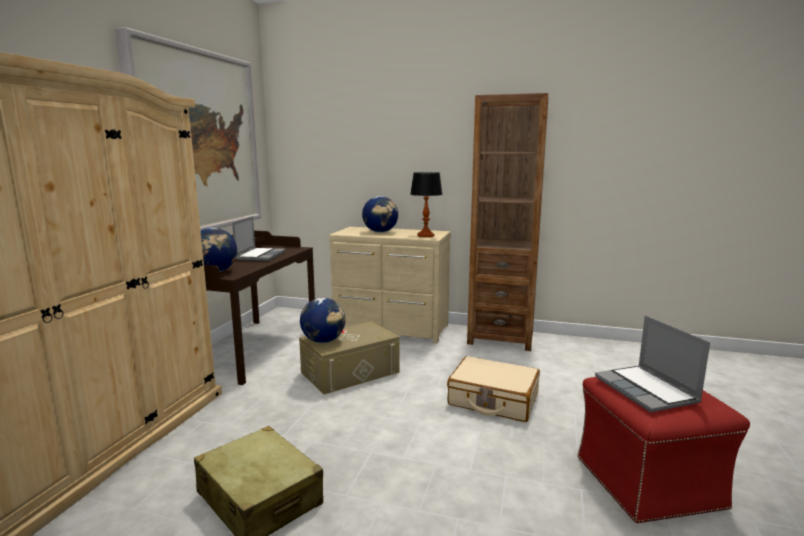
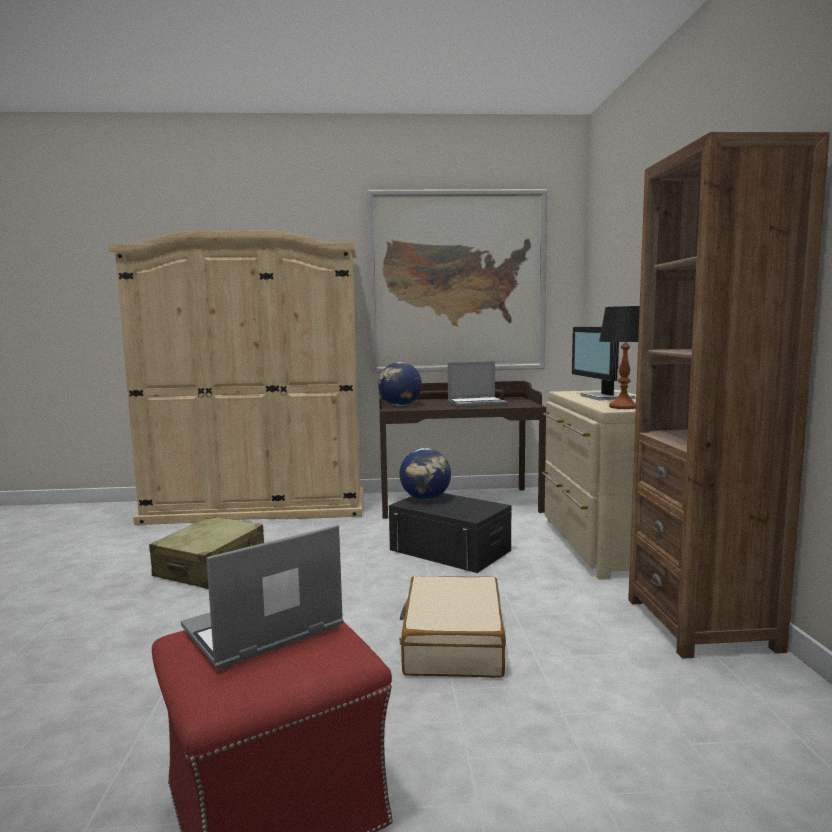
camera: 70 degrees right, 5 degrees down
beige storage box [299,321,400,394] -> black storage box [389,493,511,573]
globe [362,196,398,233] -> monitor [572,327,636,400]

